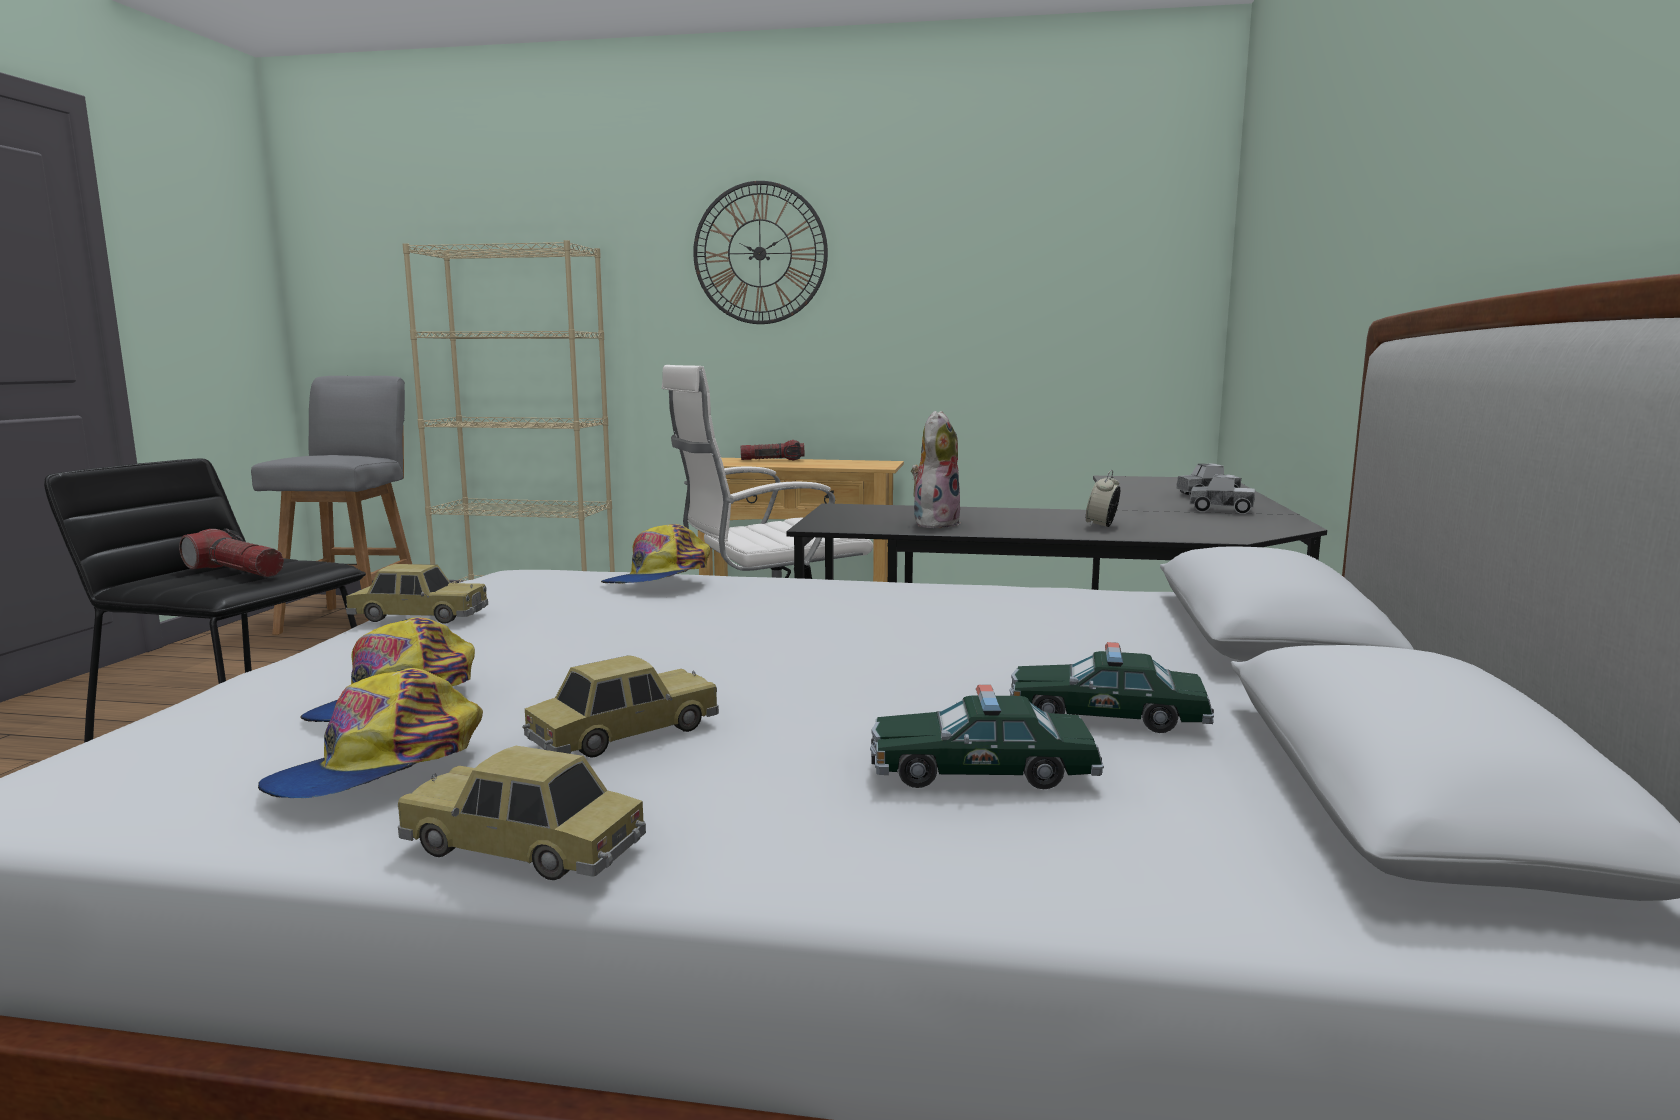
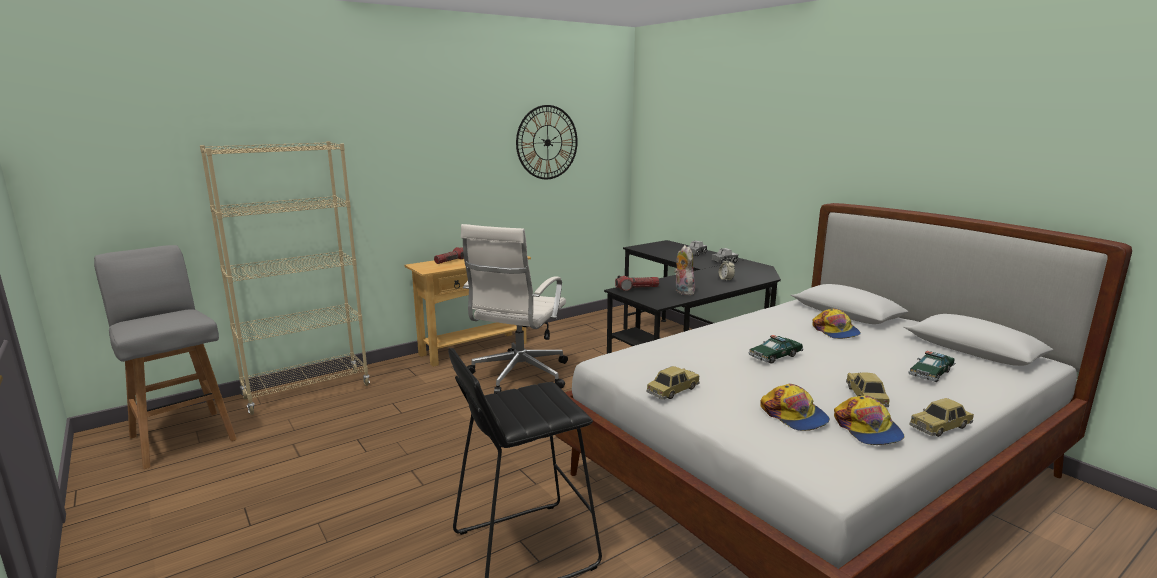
camera: 45 degrees left, 5 degrees up
flashlight [179,529,284,577] -> flashlight moved to [615,276,659,291]
cap [601,524,710,584] -> cap moved to [812,309,861,339]
wall clock [693,181,828,324] -> wall clock moved to [516,105,578,179]
toy car [1009,642,1214,733] -> toy car moved to [749,335,804,364]

